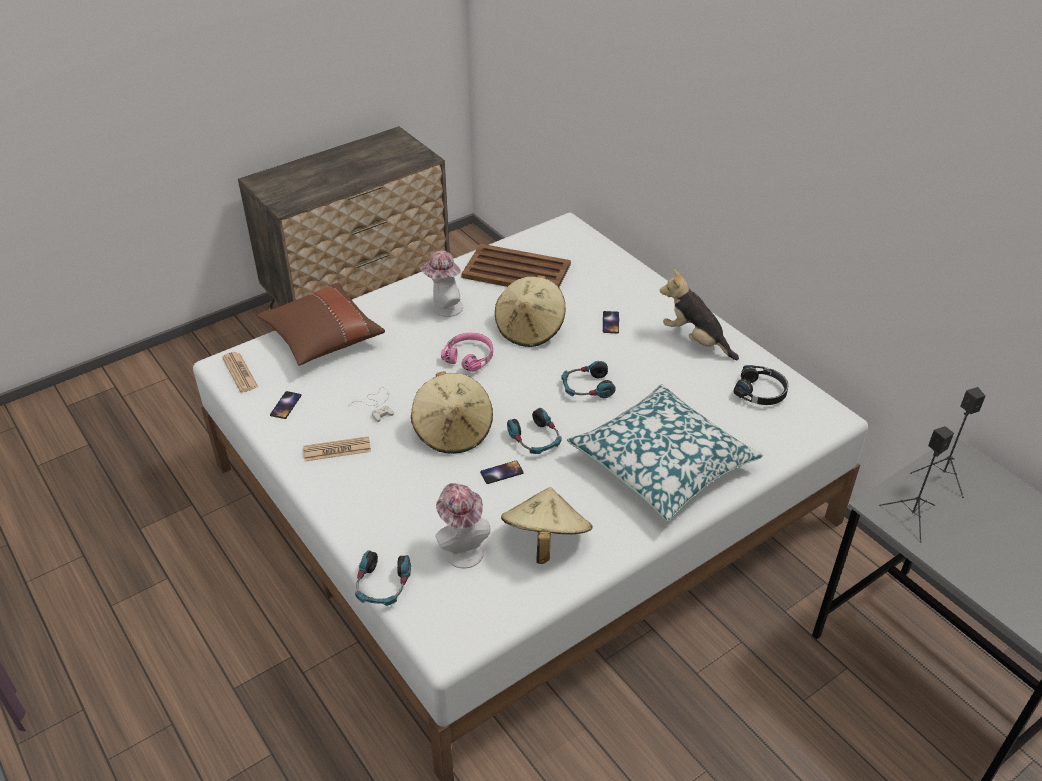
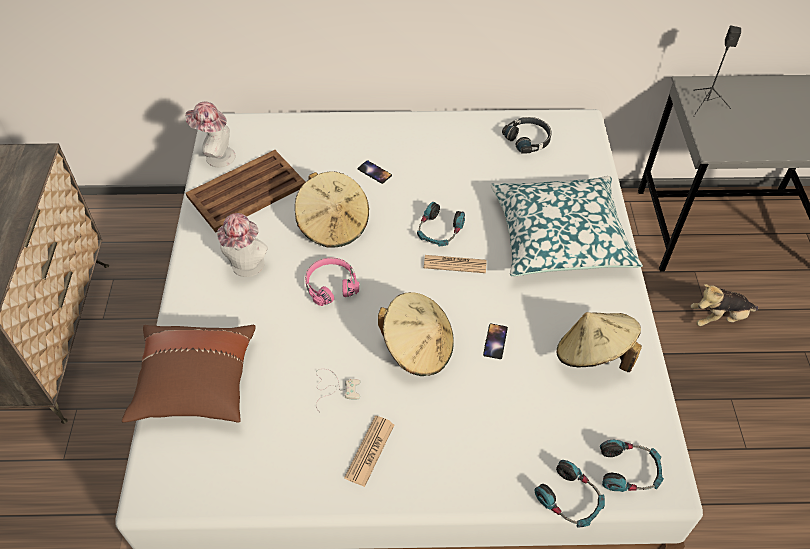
camera: 55 degrees left, 10 degrees up
newspaper [222,352,258,392] -> newspaper moved to [424,255,487,273]
phone [270,391,301,419] -> none
hat [435,483,491,568] -> hat moved to [185,102,236,167]
headphones [507,408,562,454] -> headphones moved to [600,440,664,492]
plush toy [660,269,739,360] -> plush toy moved to [691,284,758,326]
black speaker [879,426,954,542] -> none

